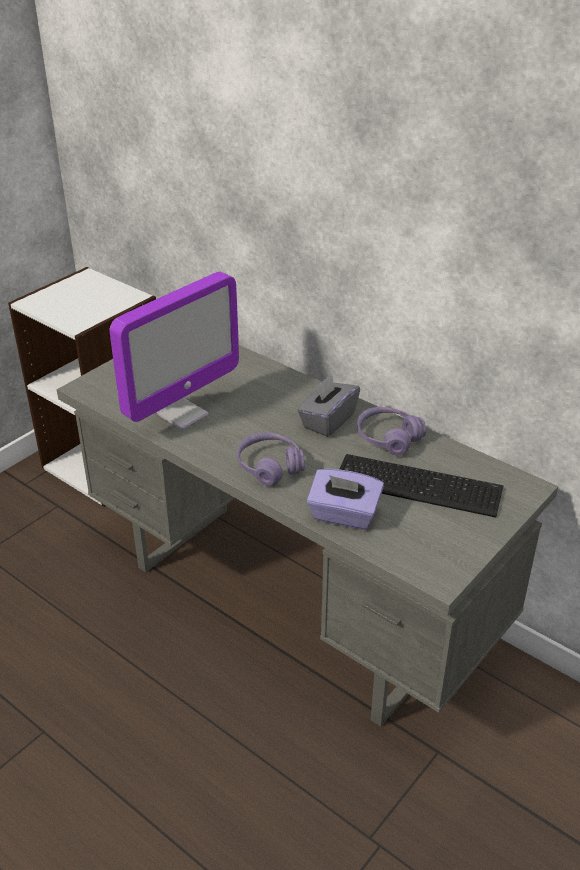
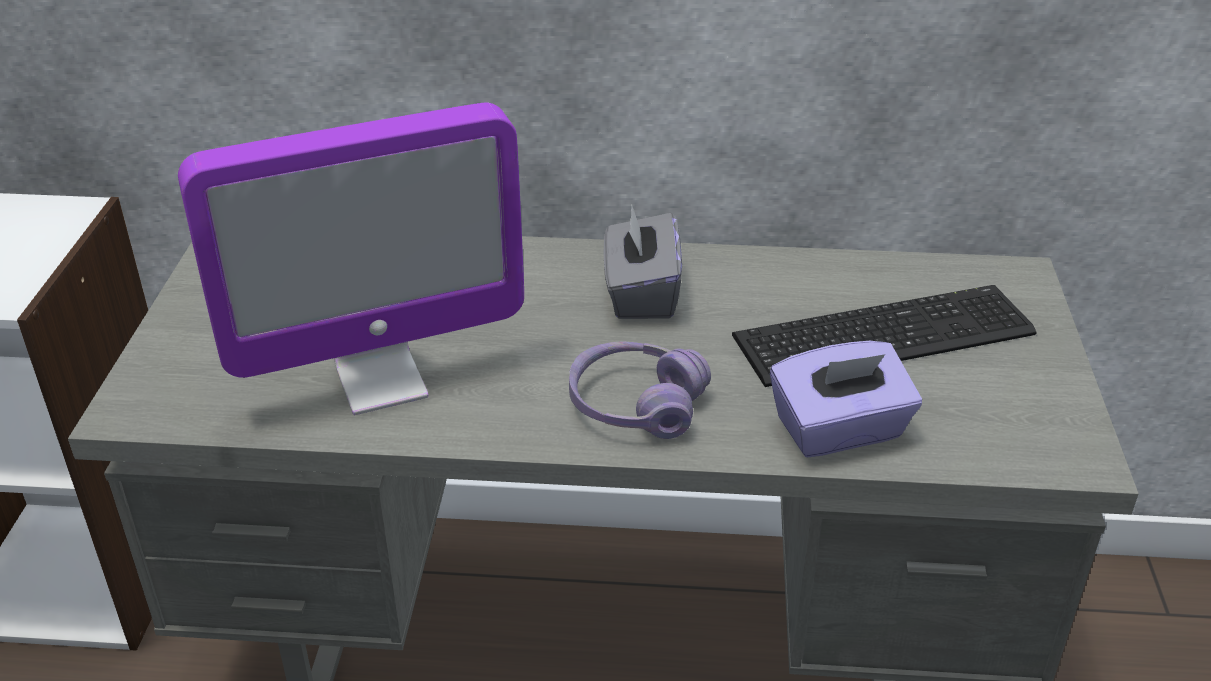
camera: 35 degrees left, 0 degrees up
monitor [110,272,239,430] -> monitor turned 60 degrees clockwise [178,102,524,415]
purple headphones [357,407,427,456] -> none

